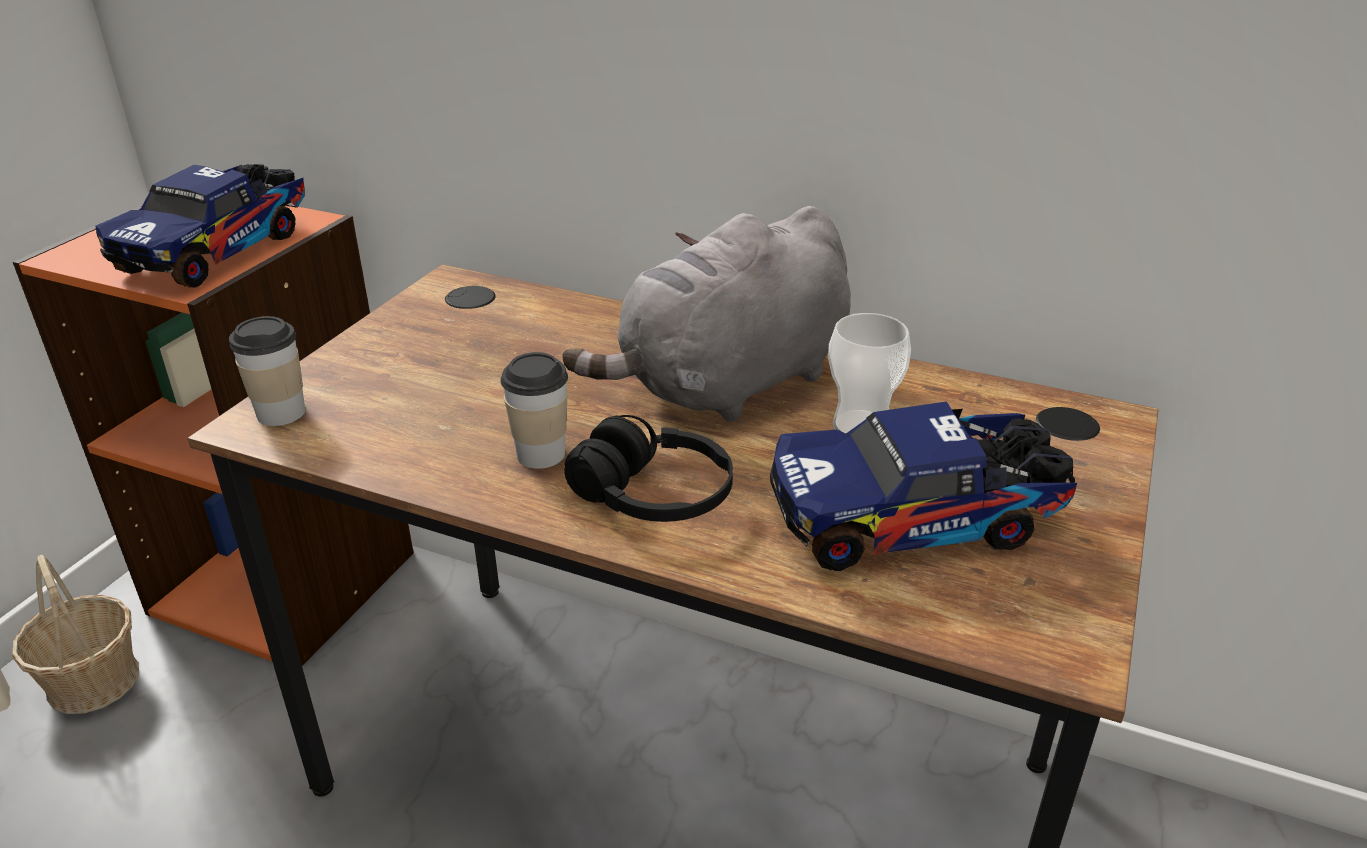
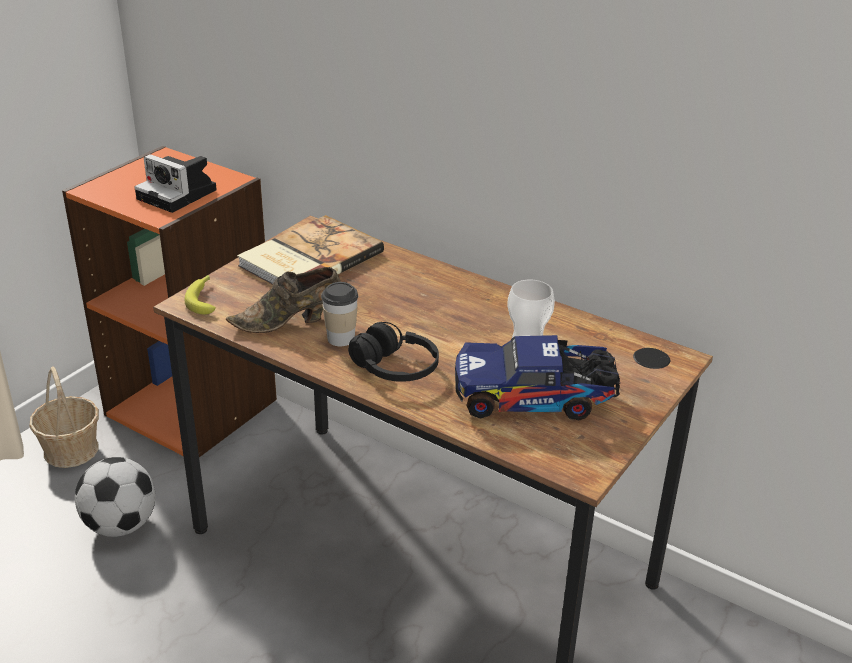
camera: 10 degrees right, 0 degrees up
toy truck [96,164,305,288] -> camera [135,154,217,213]
cup [229,316,305,426] -> banana [185,275,216,314]
grey plush toy [563,206,851,422] -> none
none -> football [75,457,156,537]
none -> brown shoe [226,267,341,333]
none -> book [237,215,384,285]

